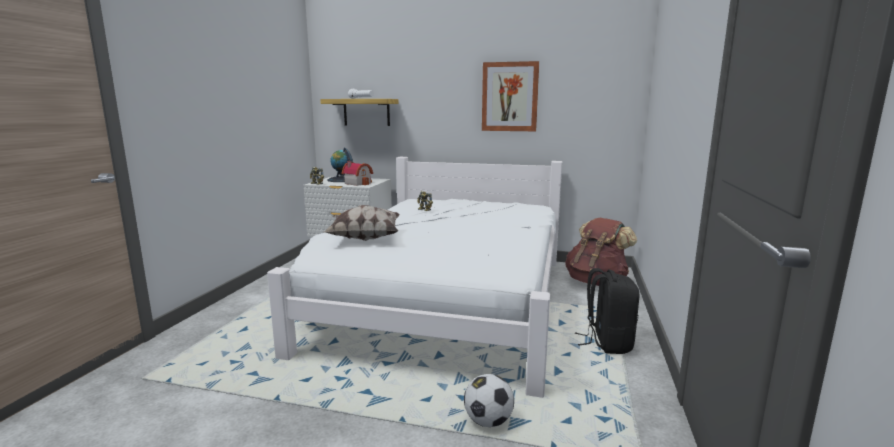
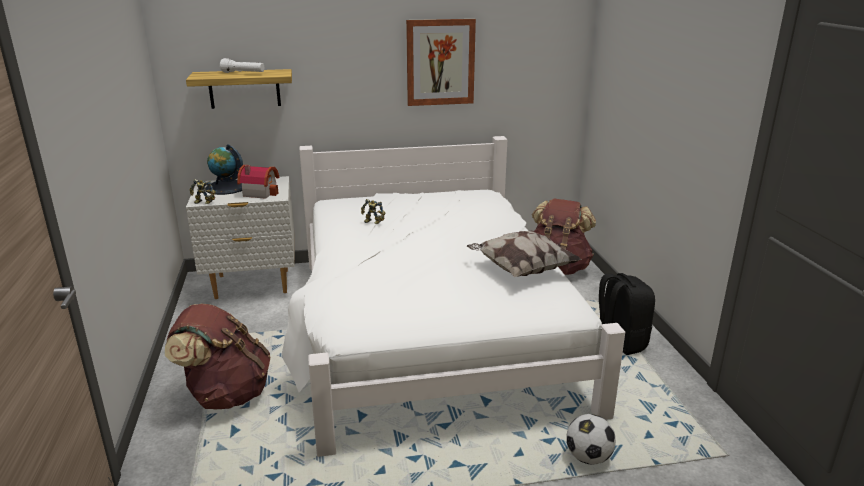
camera: 25 degrees left, 10 degrees up
pillow [324,205,400,241] -> pillow moved to [467,230,582,277]
none -> brown backpack [165,303,270,410]

